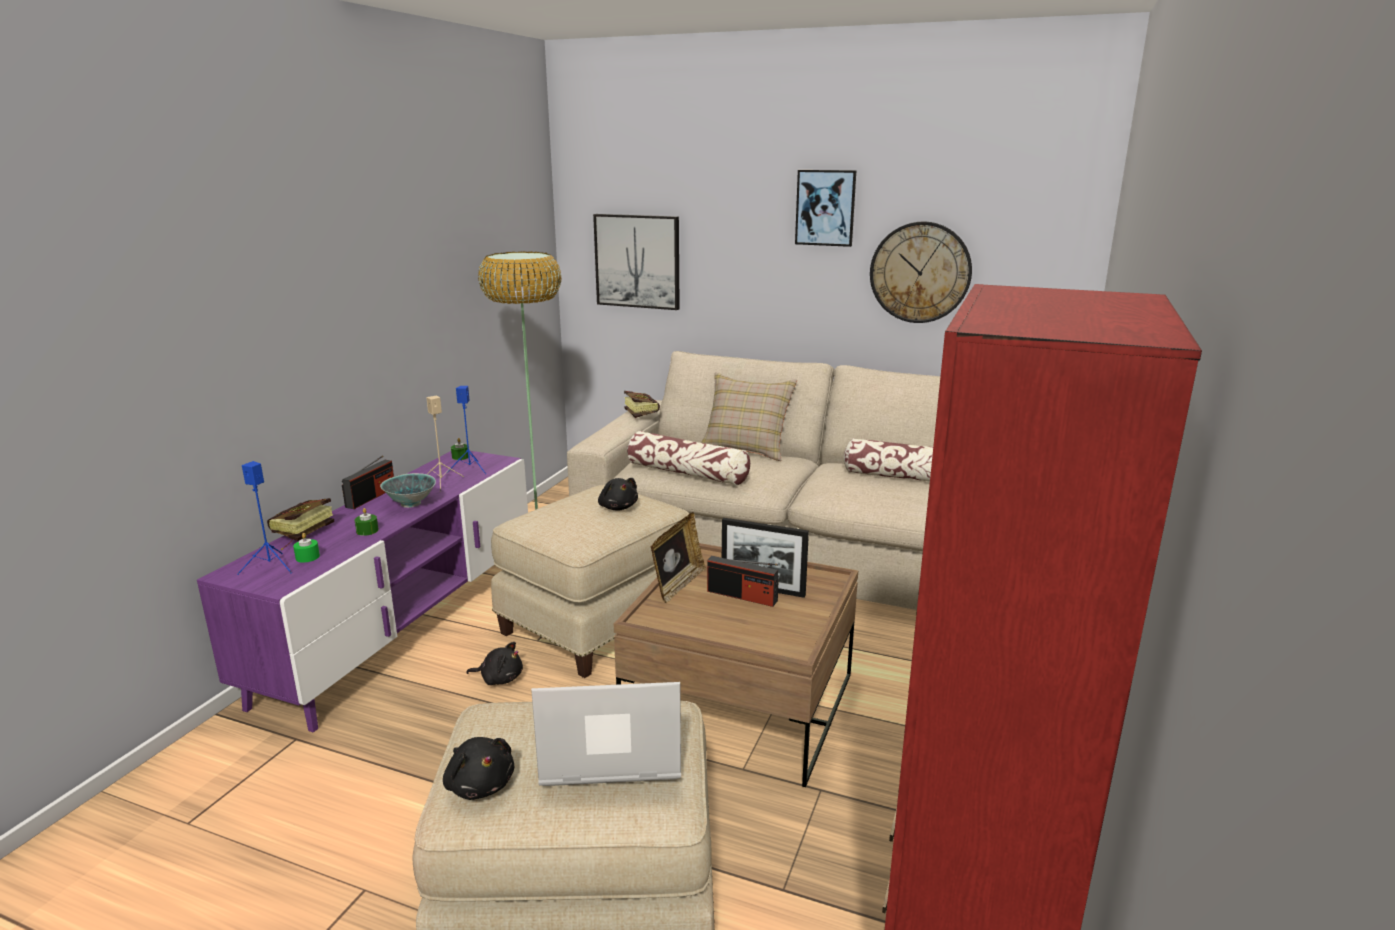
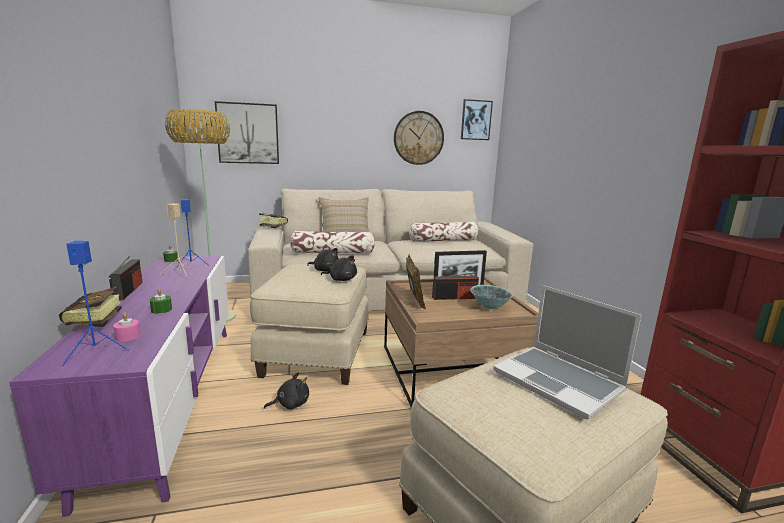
camera: 35 degrees left, 5 degrees down
green candle [293,533,320,562] -> pink candle [113,313,141,342]
bowl [380,473,436,508] -> bowl moved to [470,285,513,311]
black plush toy [443,737,514,800] -> black plush toy moved to [321,255,357,281]
laptop [531,682,681,786] -> laptop turned 90 degrees counterclockwise [493,285,641,419]
picture [795,170,856,247] -> picture moved to [461,99,493,140]

